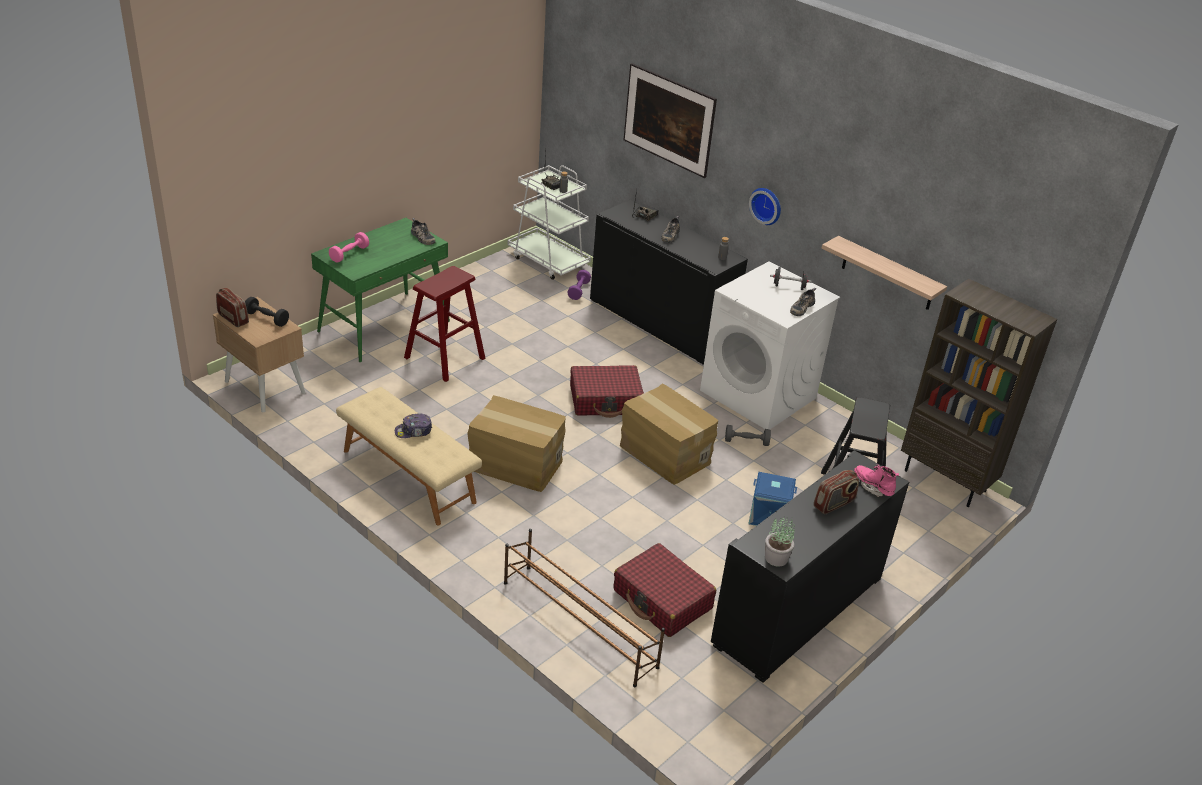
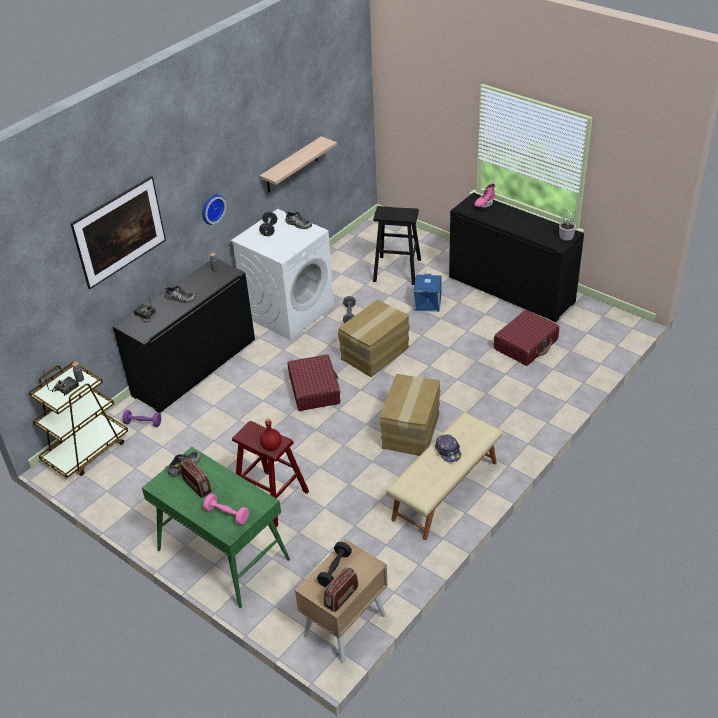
camera: 90 degrees left, 5 degrees up
brown shoe rack [504,529,665,687] -> none
white cart [508,165,591,280] -> brown cart [29,361,128,478]
radio [813,470,859,514] -> radio moved to [180,459,212,498]
brown bookcase [901,279,1057,507] -> none
none -> red bottle [260,419,281,451]

